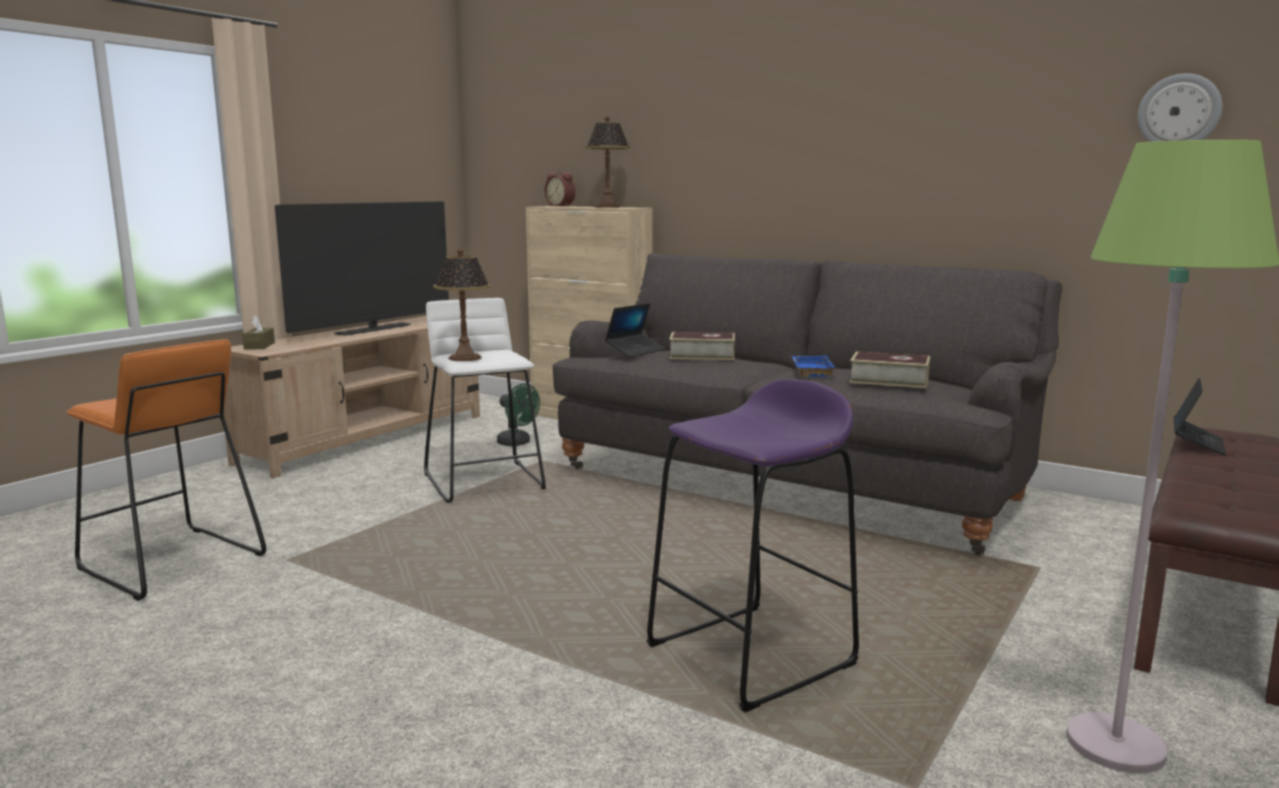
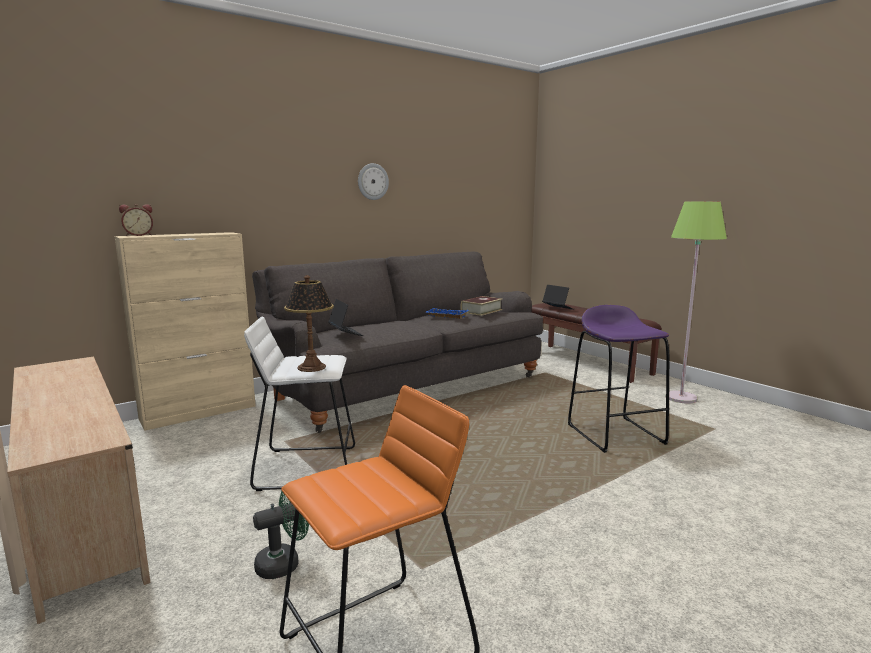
camera: 70 degrees left, 0 degrees up
brown tissue box [242,316,275,350] -> none
television [275,201,449,336] -> none
green fan [497,384,540,446] -> green fan moved to [253,491,309,579]
table lamp [586,116,630,208] -> none
book [669,332,735,360] -> none
wall clock [1137,73,1222,142] -> wall clock moved to [358,163,389,200]

